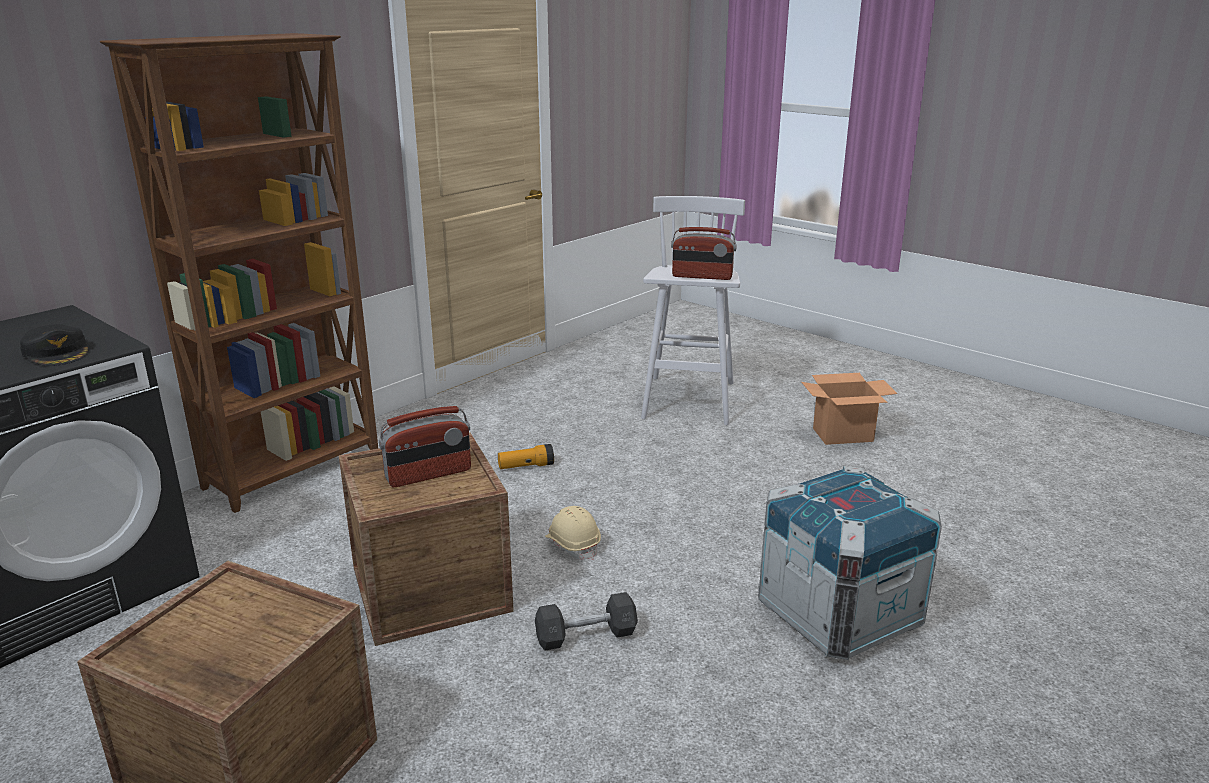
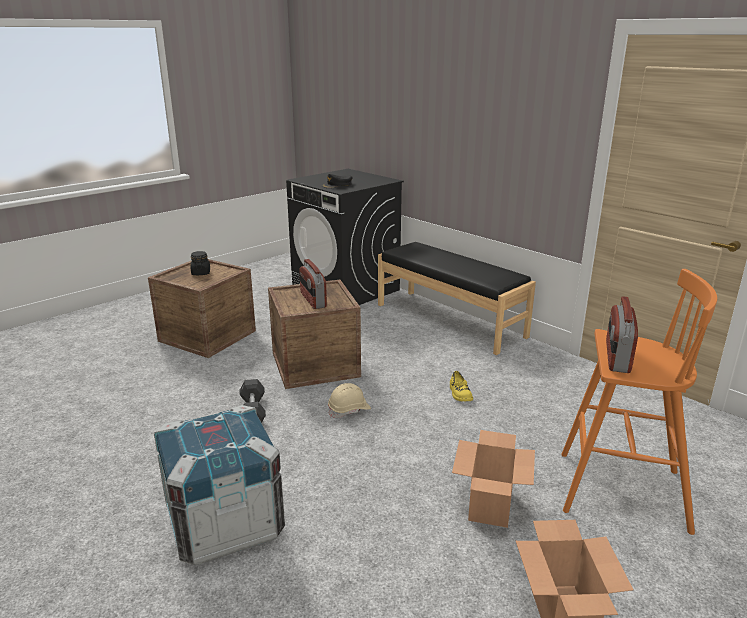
camera: 95 degrees right, 0 degrees up
brown bookcase [100,33,378,513] -> black bench [378,242,536,355]
flashlight [498,444,554,469] -> yellow shoe [450,371,473,402]
white stool [641,196,745,425] -> orange stool [561,269,717,535]
none -> black jar [190,251,210,275]
none -> cardboard box [452,430,535,528]

